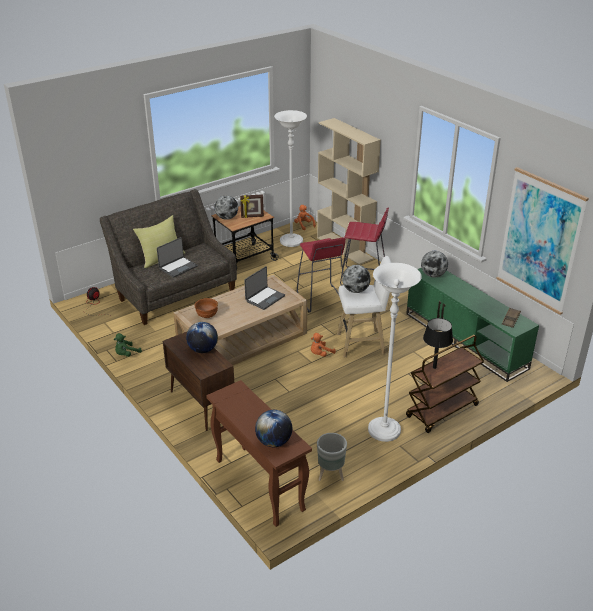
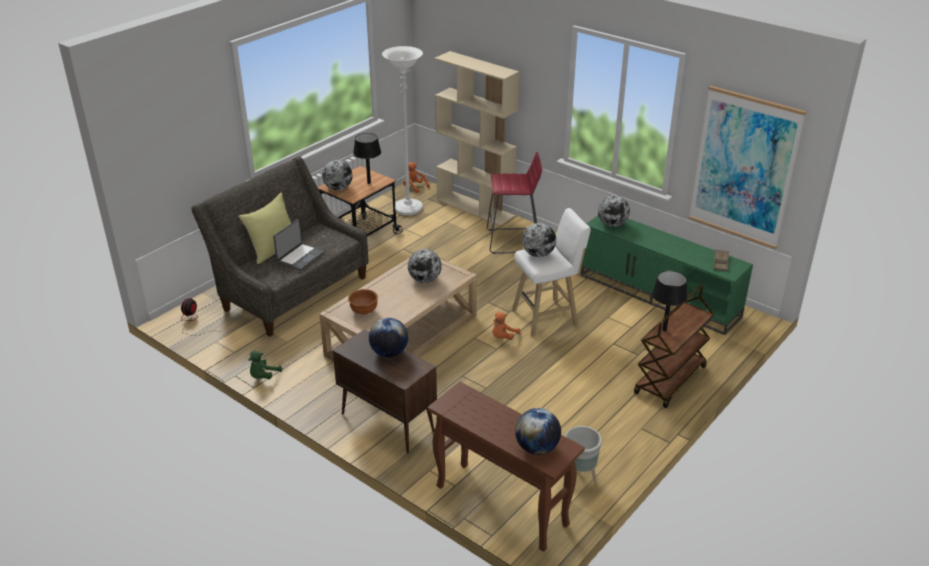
camera: 15 degrees left, 0 degrees up
picture frame [240,194,264,218] -> black table lamp [353,133,381,184]
laptop [244,266,285,310] -> globe [408,249,442,283]
red stool [297,237,346,313] -> none
white floor lamp [368,263,422,442] -> none

